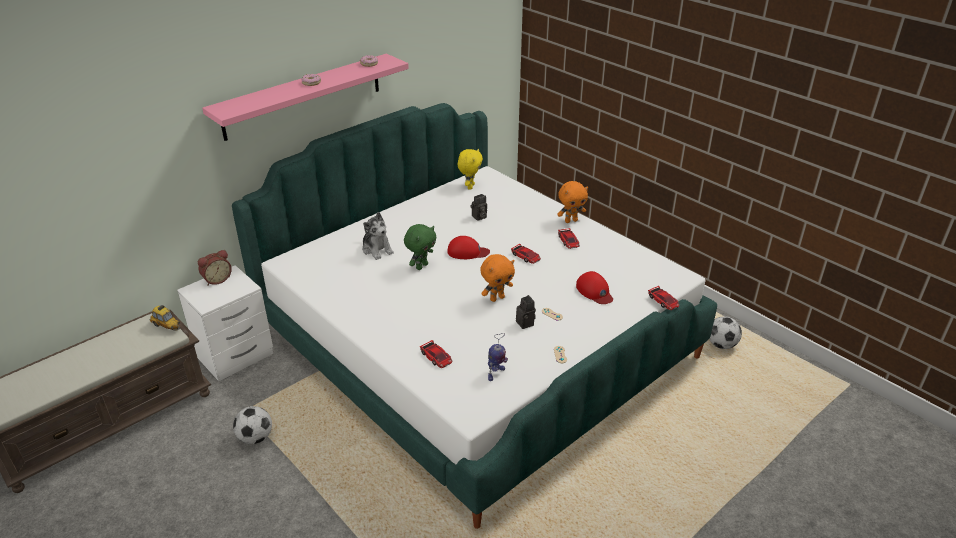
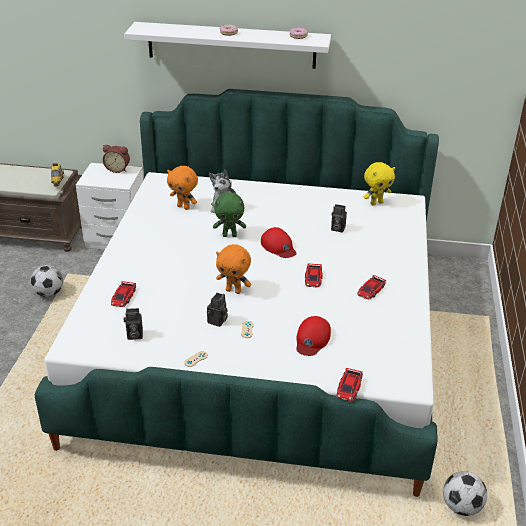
camera: 50 degrees right, 0 degrees up
pink shelf [202,54,409,141] -> white shelf [124,22,331,69]
toy robot [488,333,508,381] -> camera [124,308,143,340]
orange plush toy [557,181,588,223] -> orange plush toy moved to [167,166,198,210]

